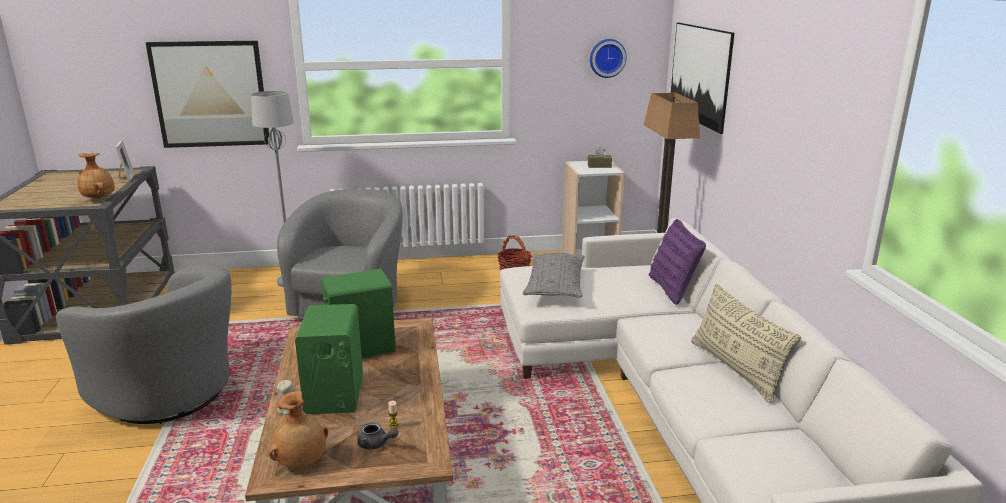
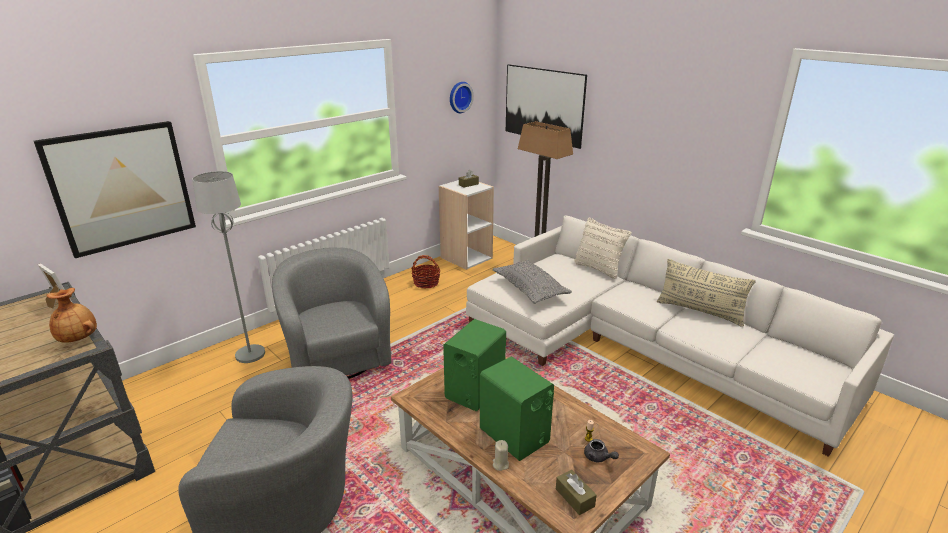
camera: 35 degrees left, 5 degrees up
brown vase [268,391,328,468] -> brown tissue box [556,470,597,515]
grey teapot [357,422,398,449] -> grey teapot turned 60 degrees clockwise [584,439,619,462]
purple pillow [649,219,706,305] -> beige pillow [574,217,632,279]

